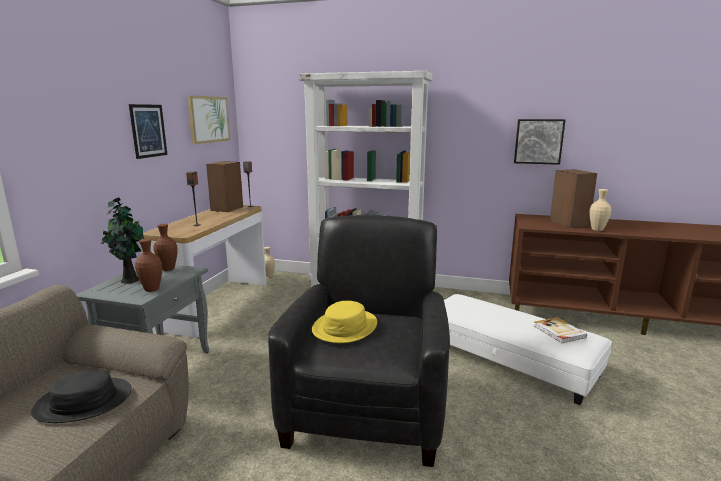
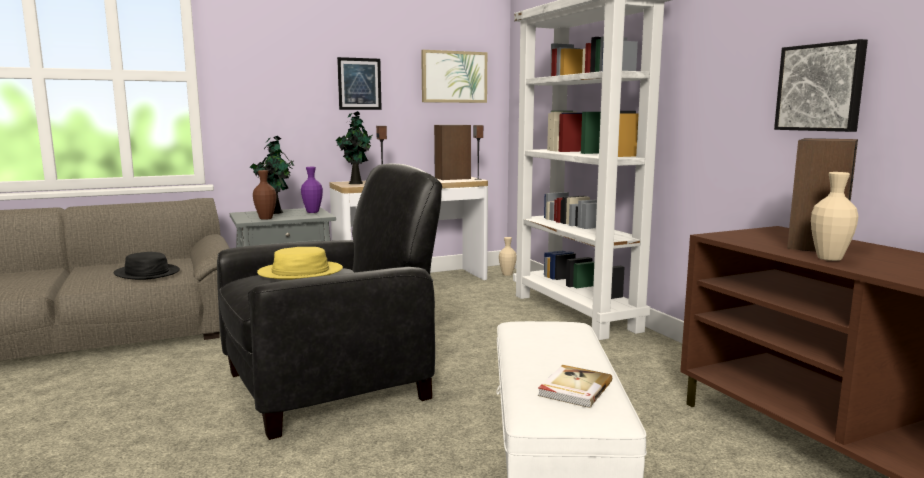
camera: 50 degrees right, 5 degrees down
brown vase [153,224,178,271] -> purple vase [301,167,323,213]
none -> potted plant [336,111,373,184]

